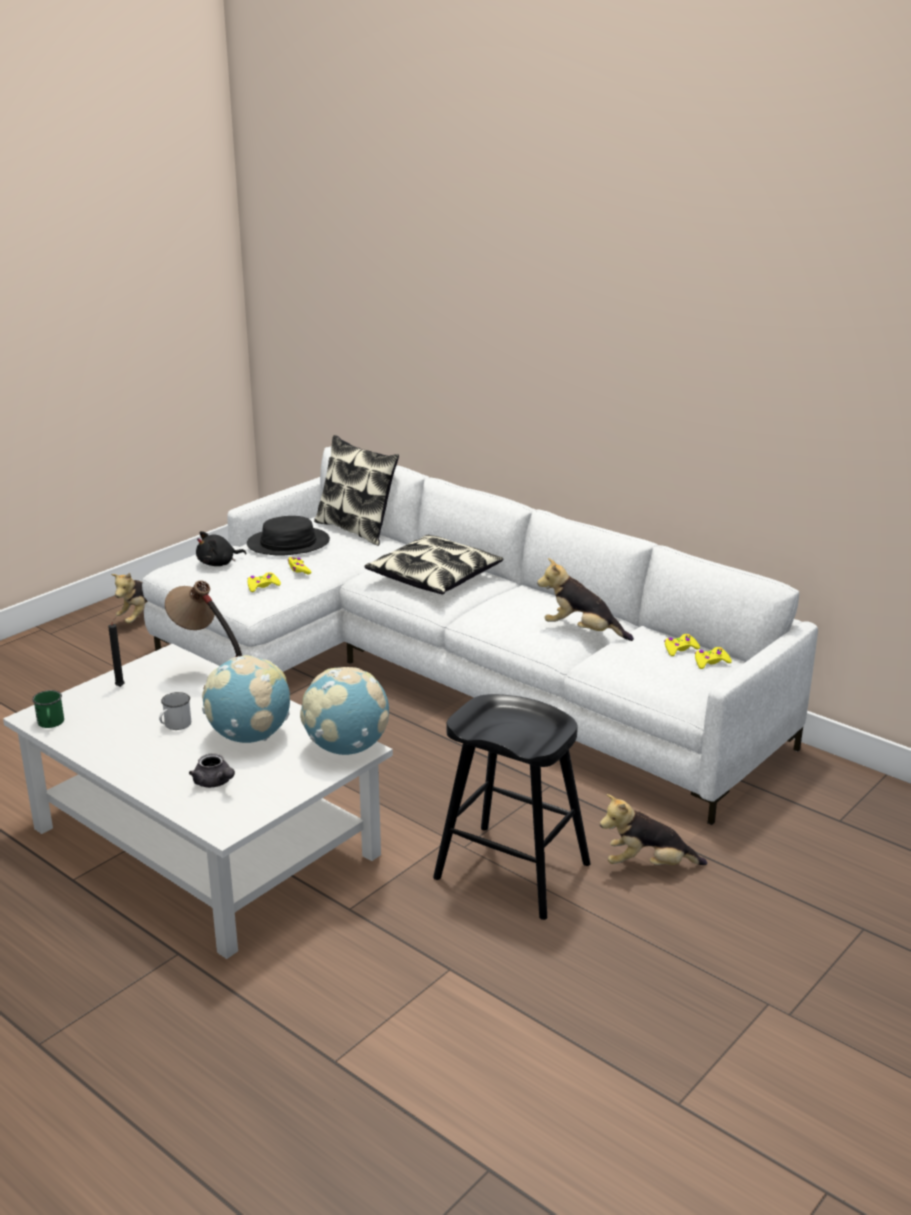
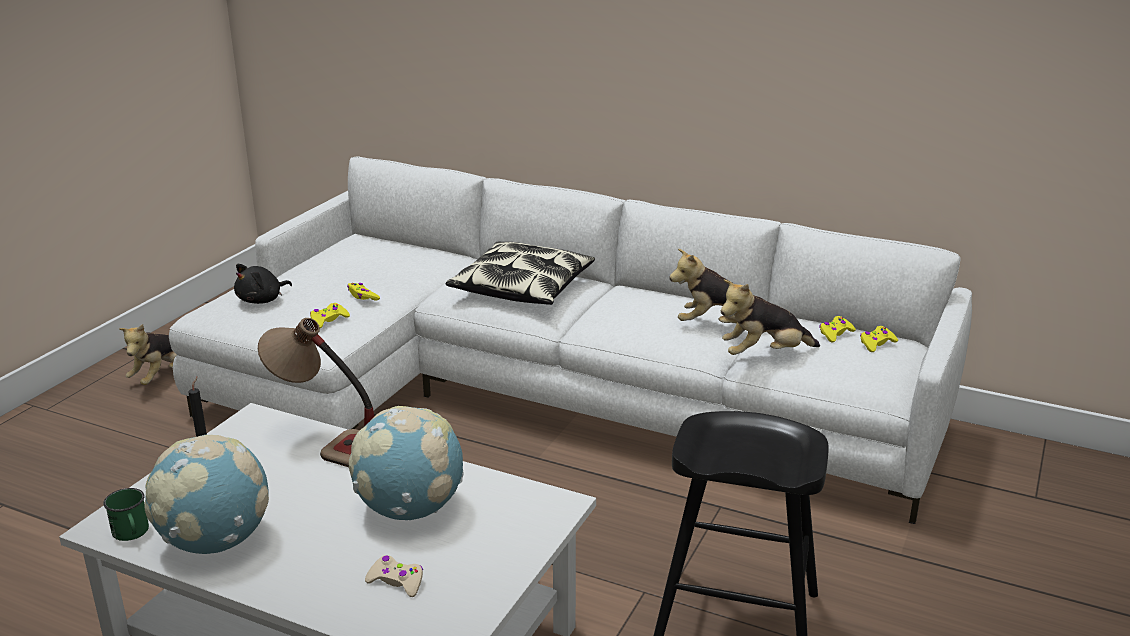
camera: 15 degrees left, 0 degrees up
white mug [159,692,191,730] -> none
grey teapot [189,753,235,788] -> beige game controller [365,555,423,597]
black hat [247,516,330,556] -> none
globe [300,667,389,755] -> globe moved to [144,435,269,554]
pillow [314,435,399,546] -> none
plush toy [600,794,707,865] -> plush toy moved to [721,280,820,355]

